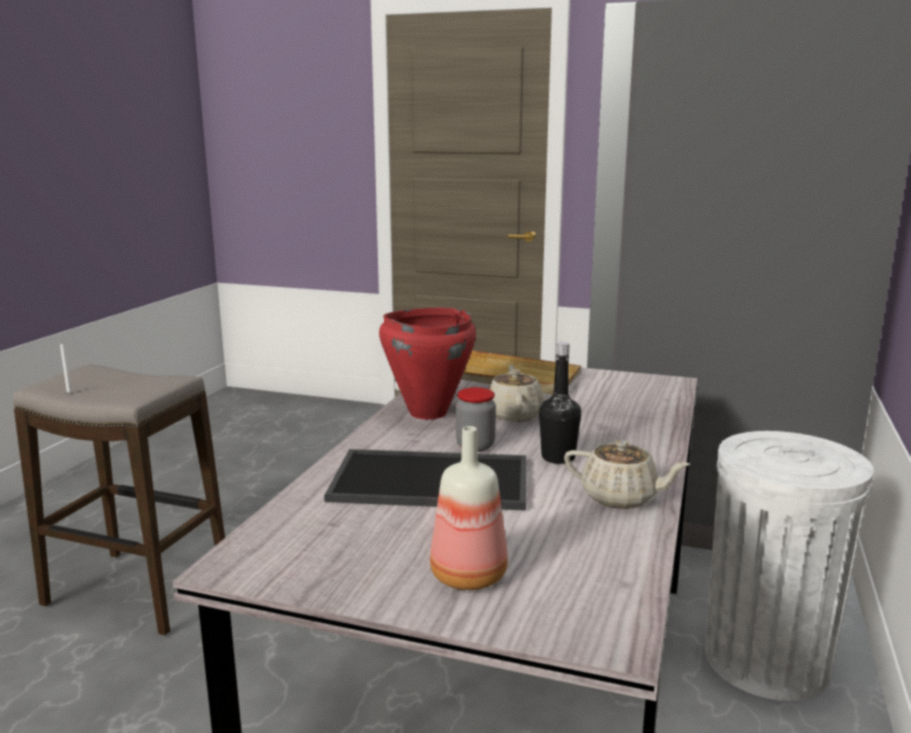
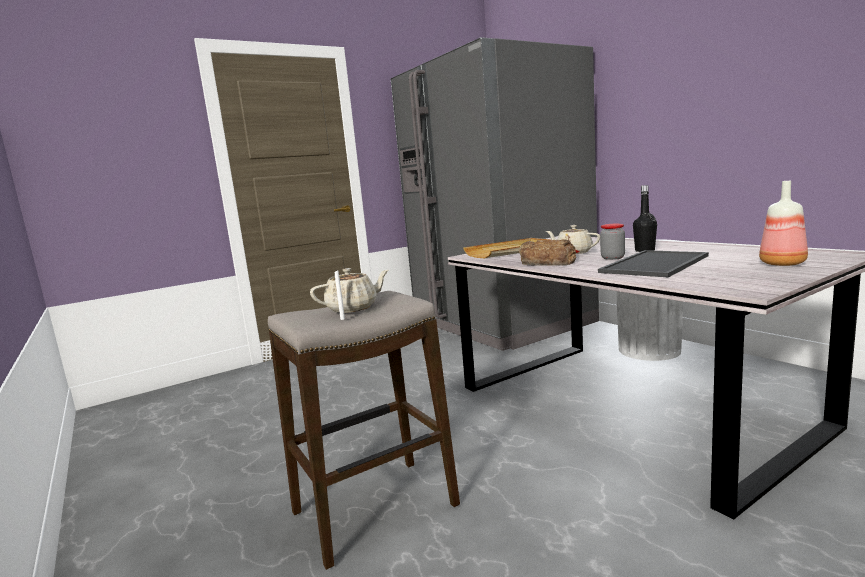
camera: 50 degrees left, 5 degrees down
red cooking pot [379,307,476,420] -> bread [519,239,576,266]
beige teapot [564,440,691,509] -> beige teapot moved to [310,268,389,313]

